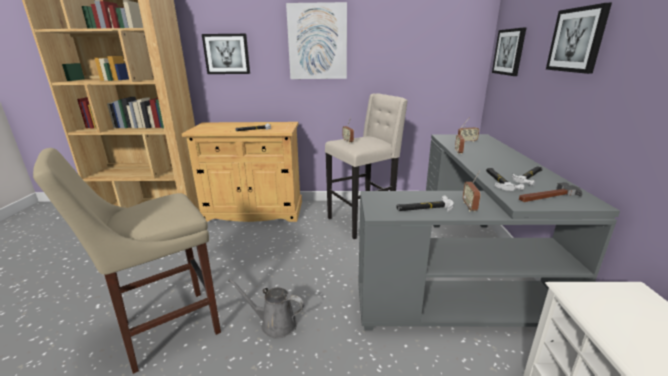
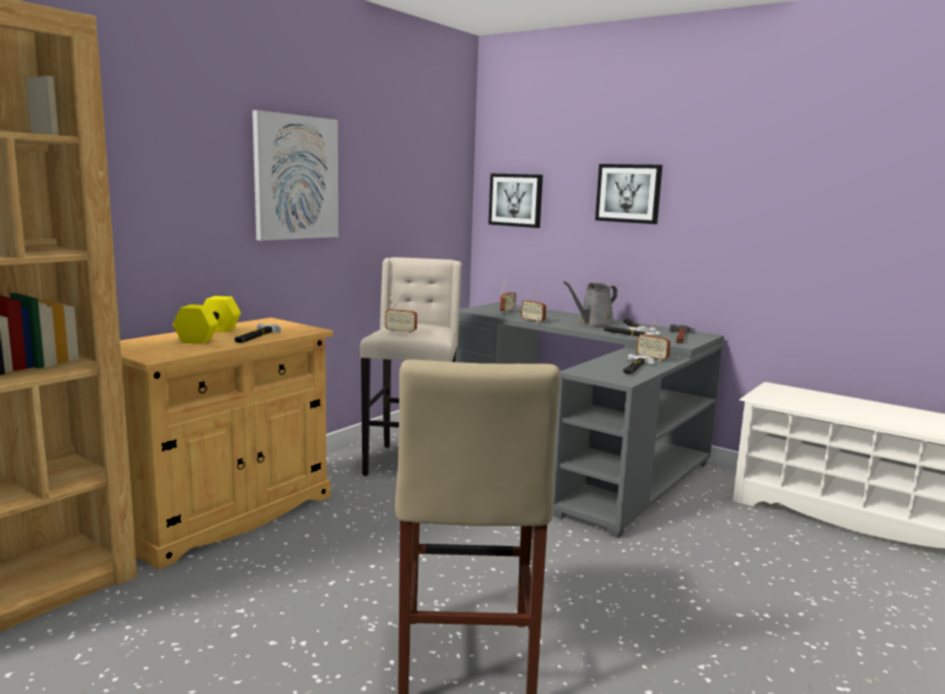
camera: 55 degrees left, 10 degrees down
picture [202,34,250,74] -> none
grey watering can [228,279,304,338] -> grey watering can moved to [563,281,618,327]
none -> yellow dumbbell [173,296,241,344]

